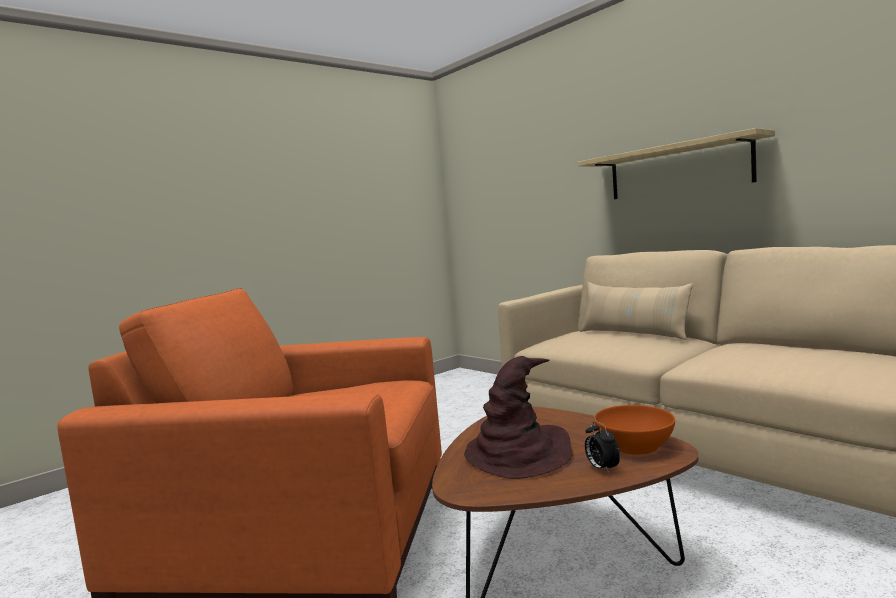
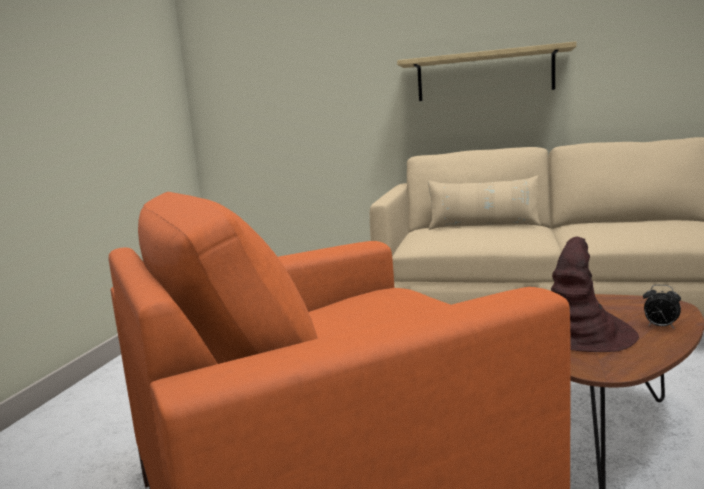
camera: 35 degrees left, 5 degrees up
orange bowl [594,405,675,455] -> none

